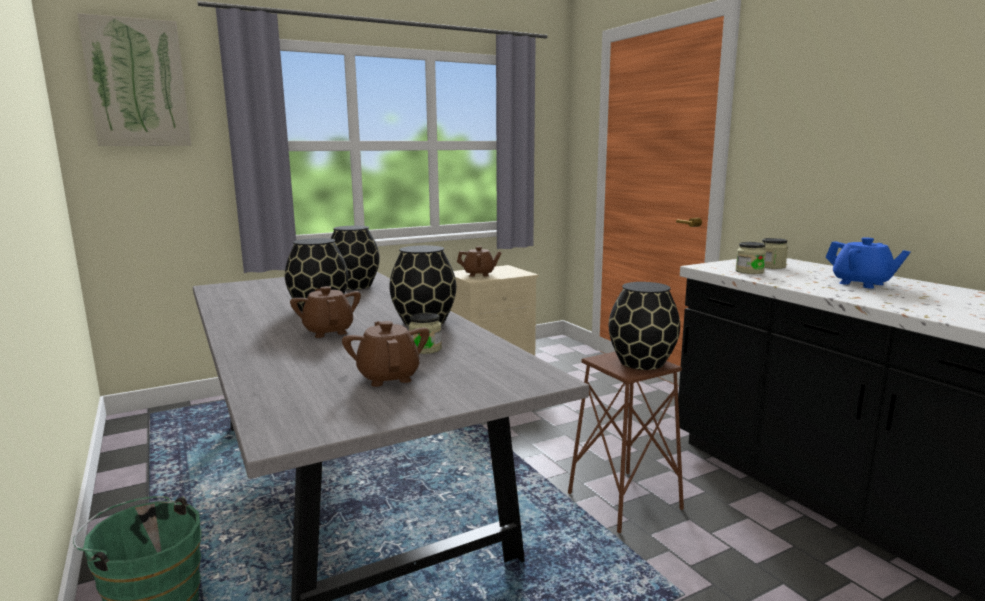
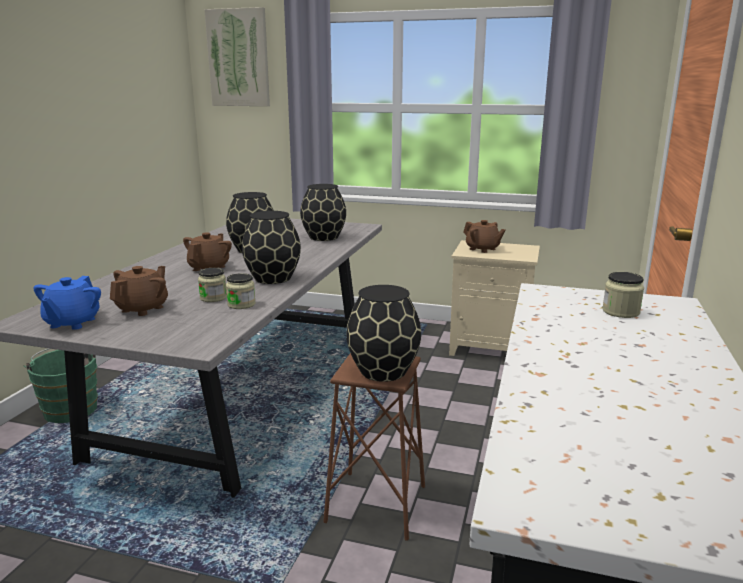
camera: 45 degrees right, 5 degrees up
jar [735,242,766,274] -> jar moved to [226,273,256,309]
blue teapot [825,237,911,288] -> blue teapot moved to [33,276,101,330]

